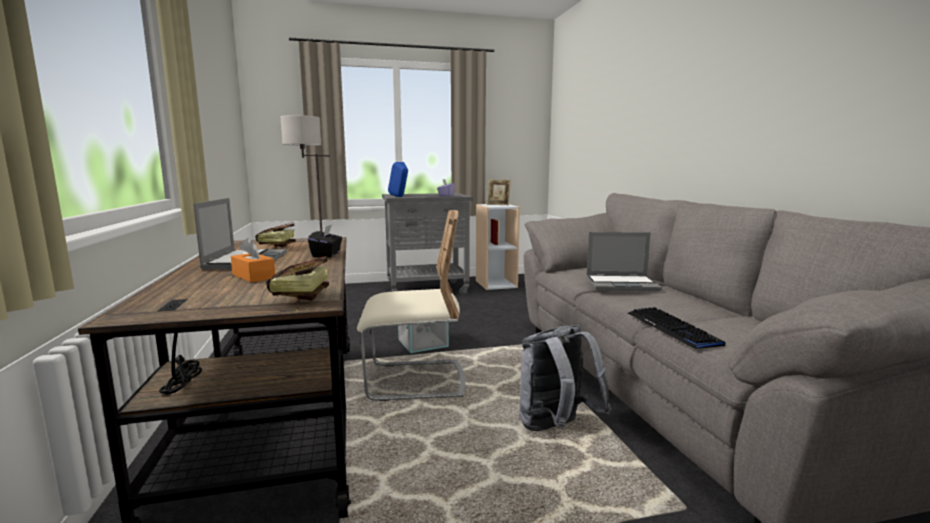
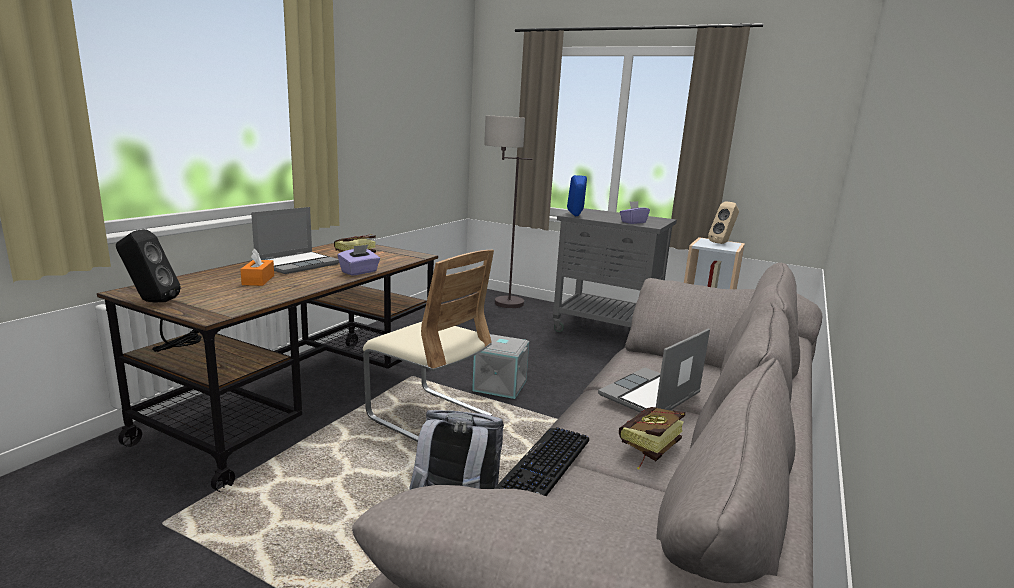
camera: 40 degrees right, 5 degrees up
book [266,256,329,311] -> book moved to [619,407,685,469]
black tissue box [308,225,342,257] -> purple tissue box [337,245,380,276]
picture frame [487,179,511,205] -> beige speaker [708,201,739,244]
laptop [586,232,662,291] -> laptop turned 90 degrees clockwise [598,328,710,412]
none -> black speaker [116,229,181,302]

